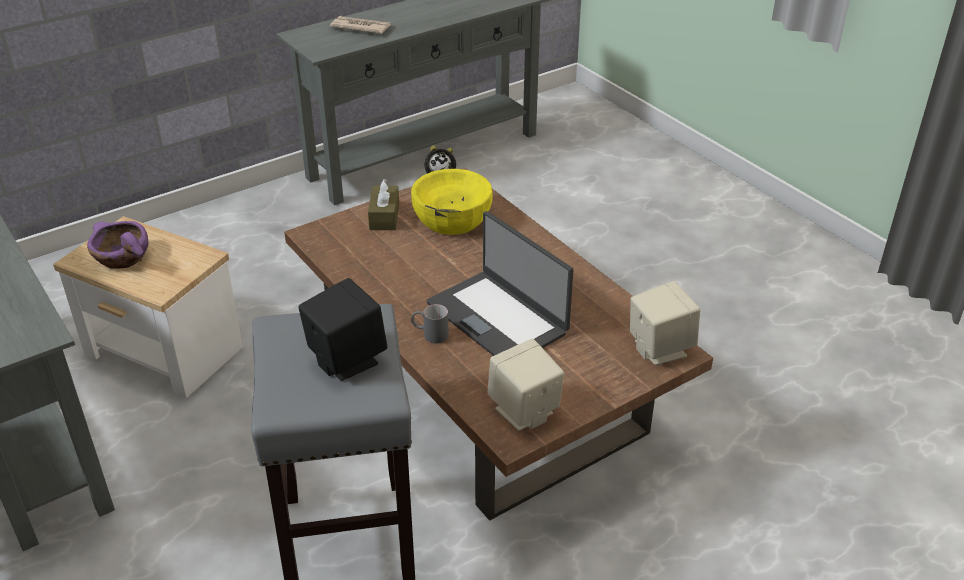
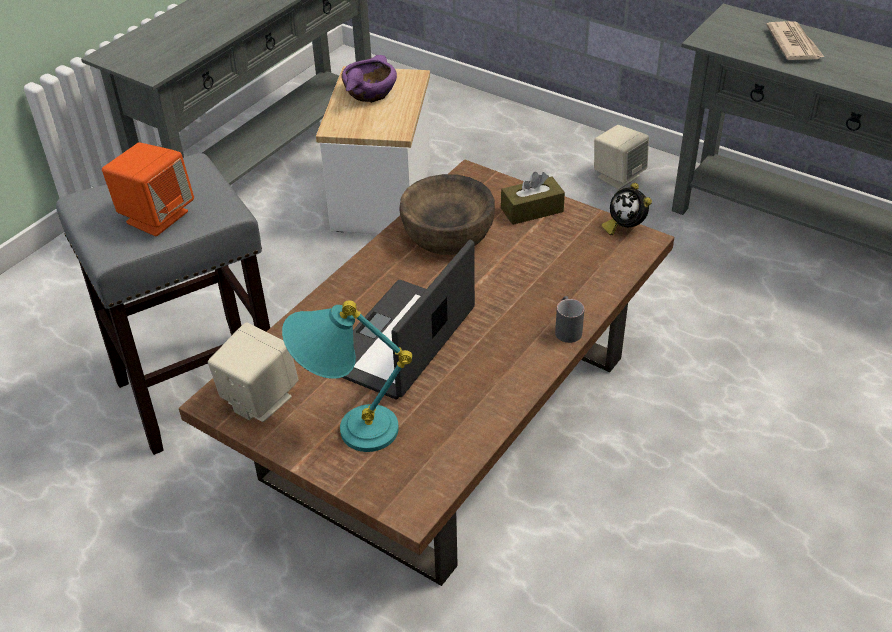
camera: 70 degrees right, 5 degrees up
black speaker [299,278,387,381] -> orange speaker [102,142,194,236]
yellow bowl [411,169,493,235] -> none
grey mug [411,304,449,344] -> grey mug moved to [555,296,585,343]
beige speaker [630,281,700,365] -> beige speaker moved to [594,125,649,190]
none -> turquoise table lamp [282,300,412,452]
none -> brown bowl [400,174,495,255]

